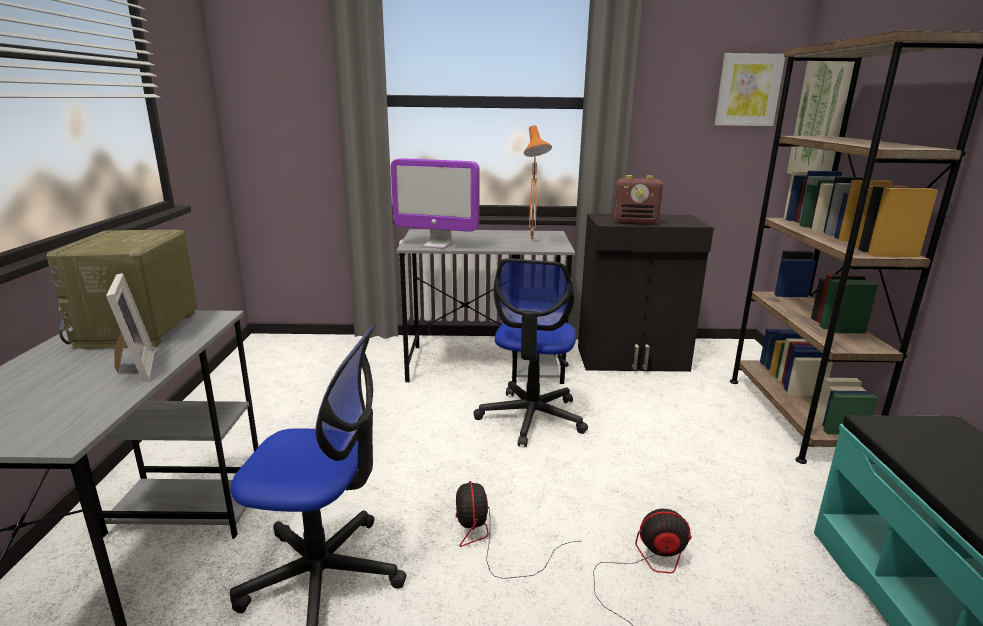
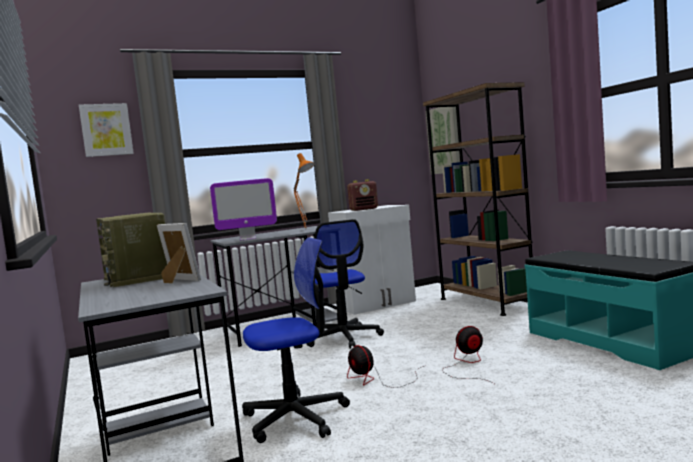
camera: 25 degrees left, 15 degrees down
black cabinet [578,214,714,372] -> white cabinet [328,205,416,315]
picture [714,53,785,126] -> picture moved to [79,103,134,157]

